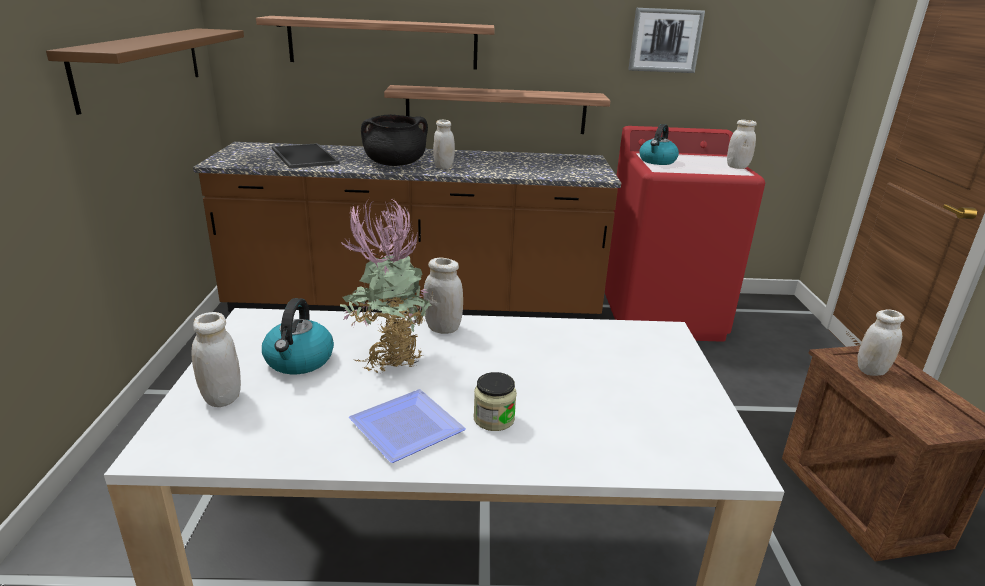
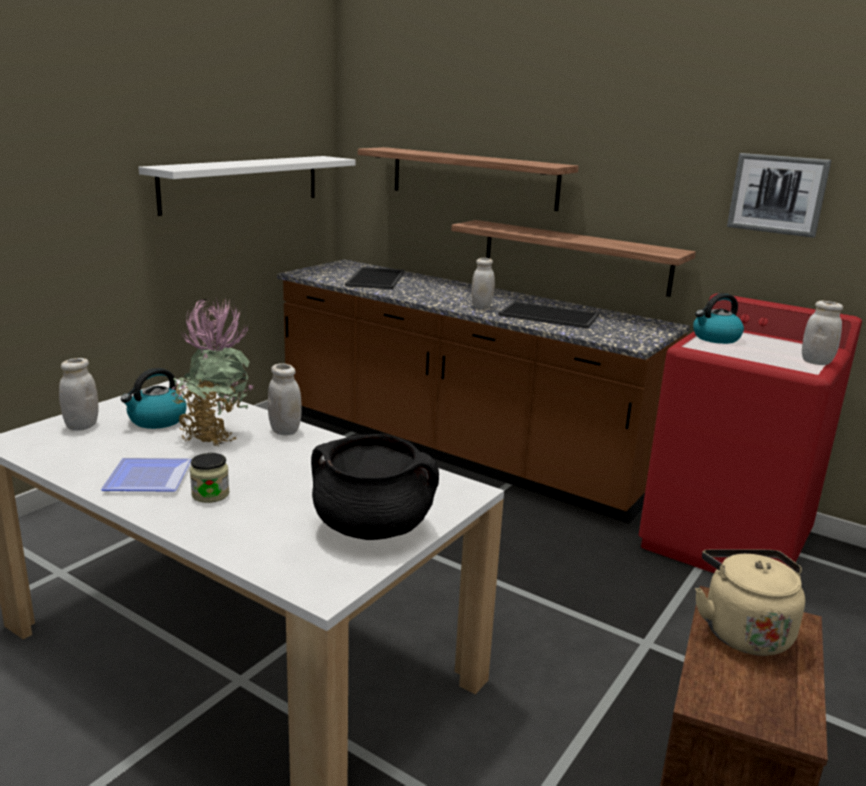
camera: 35 degrees right, 5 degrees down
brown shelf [46,28,244,115] -> white shelf [139,156,355,216]
black cooking pot [361,114,428,166] -> black cooking pot moved to [311,434,439,540]
white jar [857,309,905,376] -> beige kettle [695,549,805,656]
none -> tray [498,301,599,329]

